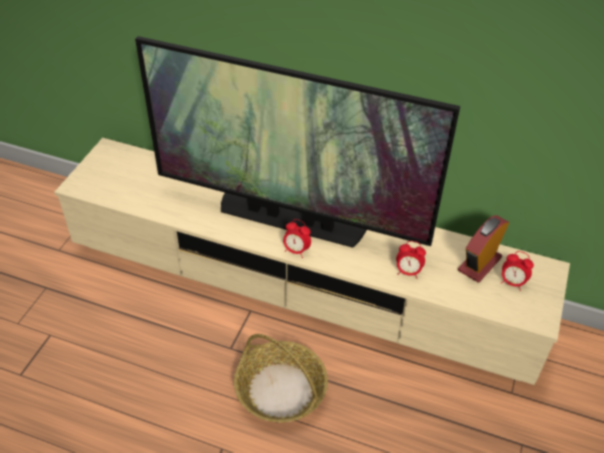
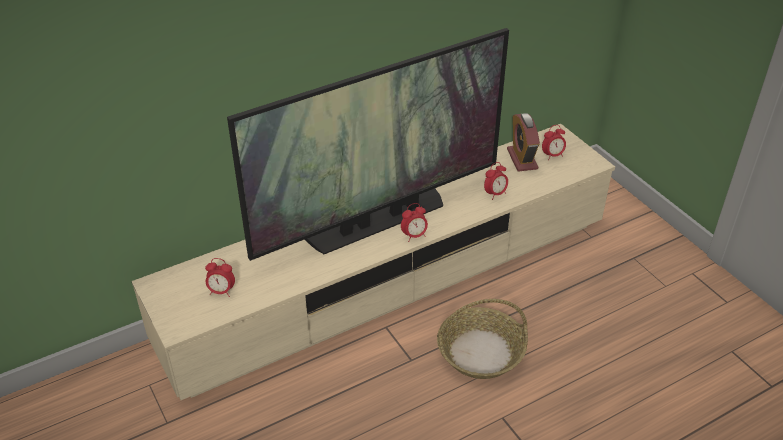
camera: 50 degrees left, 5 degrees down
none -> alarm clock [205,258,235,297]

